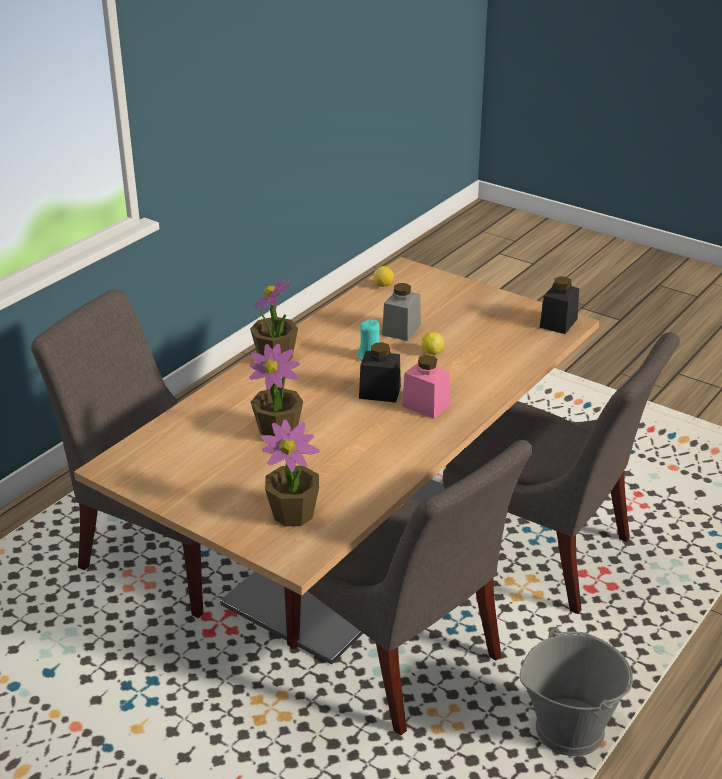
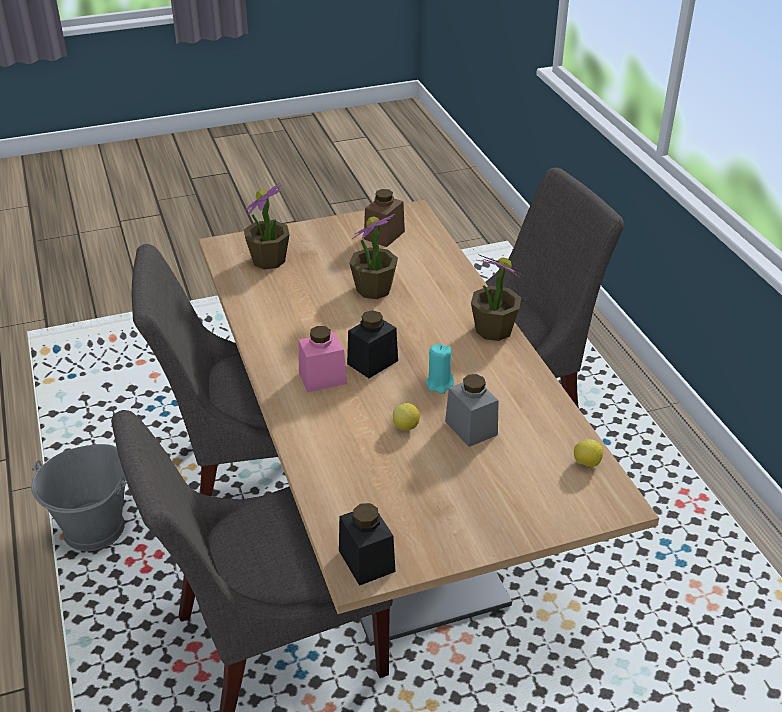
camera: 125 degrees right, 5 degrees up
none -> brown jar [364,189,405,247]

